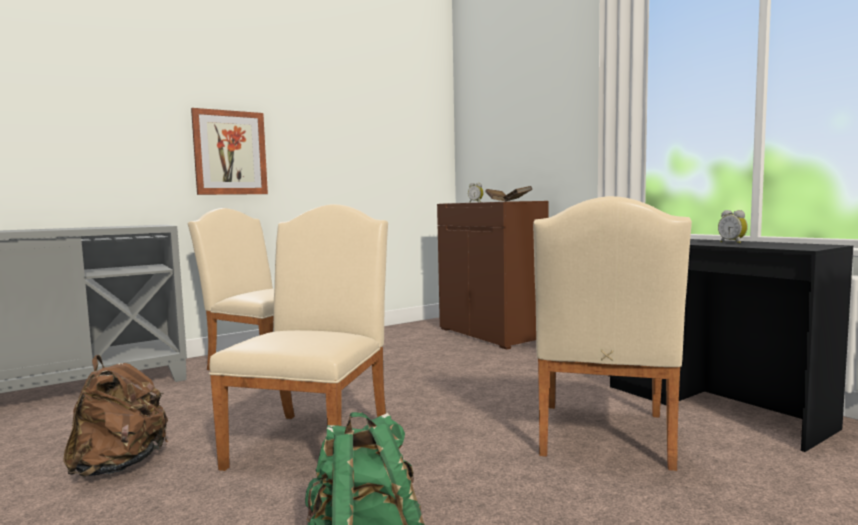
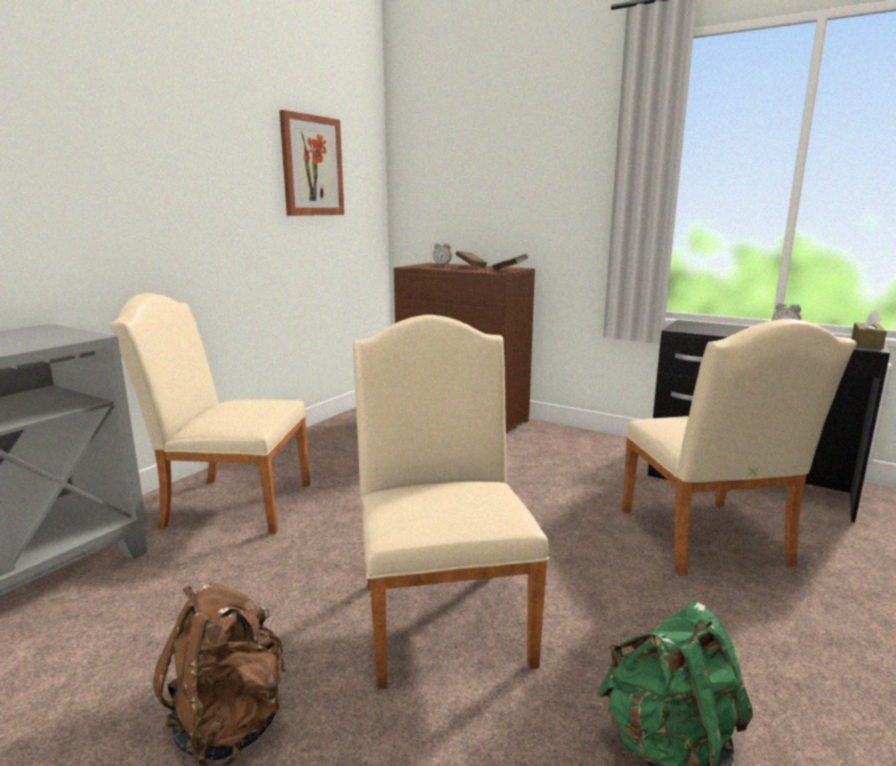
camera: 25 degrees left, 10 degrees up
picture [191,108,268,195] -> picture moved to [279,110,344,216]
none -> brown tissue box [851,309,887,350]

